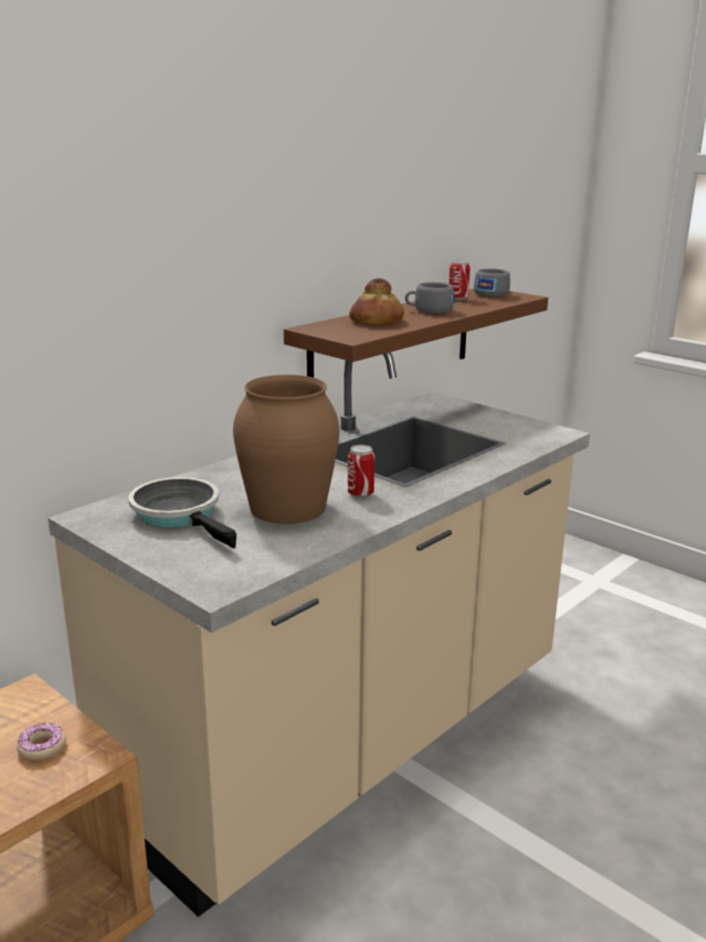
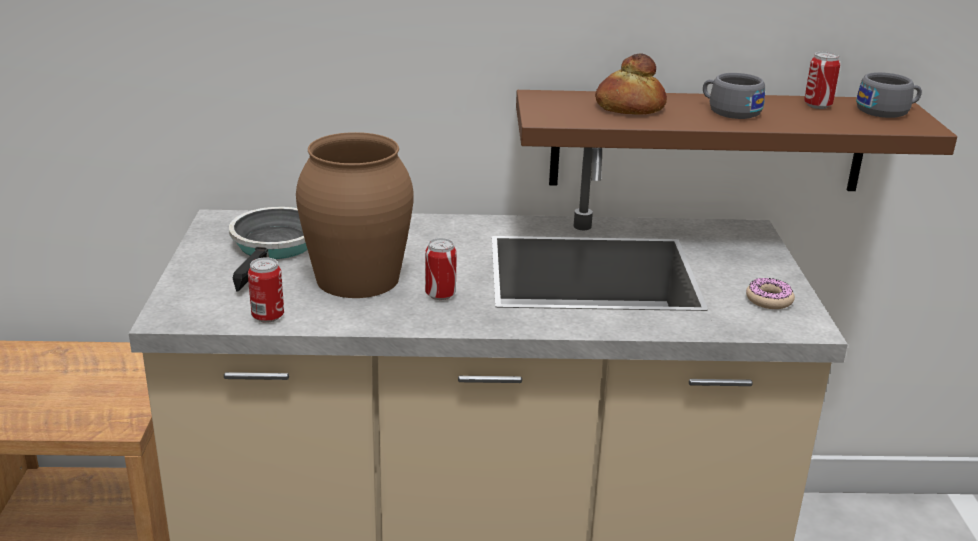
camera: 45 degrees right, 5 degrees up
donut [17,722,66,761] -> donut moved to [746,278,795,309]
none -> can [248,257,284,323]

